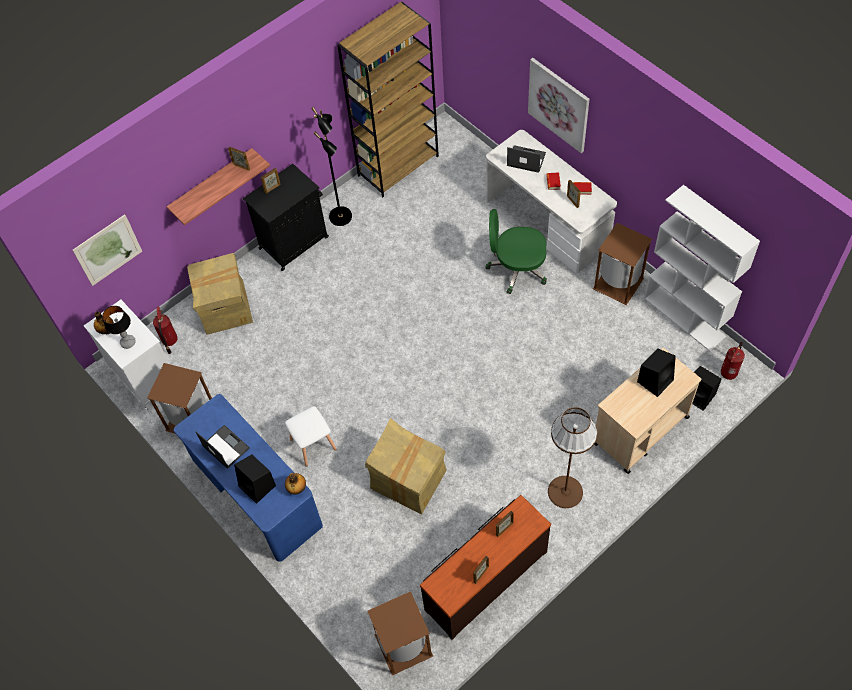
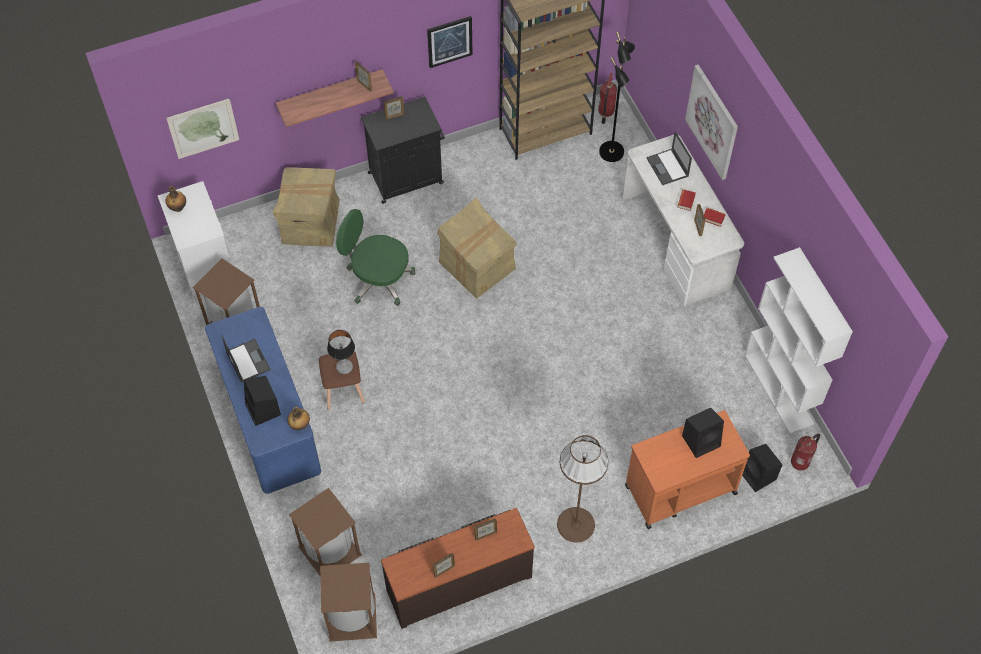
camera: 15 degrees right, 0 degrees up
table lamp [102,306,136,349] -> table lamp moved to [327,330,355,374]
fire extinguisher [153,307,178,354] -> fire extinguisher moved to [598,73,617,124]
white stool [285,406,337,467] -> brown stool [319,351,365,410]
black floor lamp [311,107,352,226] -> black floor lamp moved to [599,32,635,162]
cardboard box [365,418,447,514] -> cardboard box moved to [437,197,516,299]
green office chair [485,209,547,294] -> green office chair moved to [336,209,415,306]
laptop [507,145,546,173] -> laptop turned 150 degrees counterclockwise [647,131,692,185]
brown trash can [593,223,652,305] -> brown trash can moved to [289,488,362,575]
beige cart [594,348,701,474] -> orange cart [625,410,750,529]
none -> picture [427,16,473,68]

